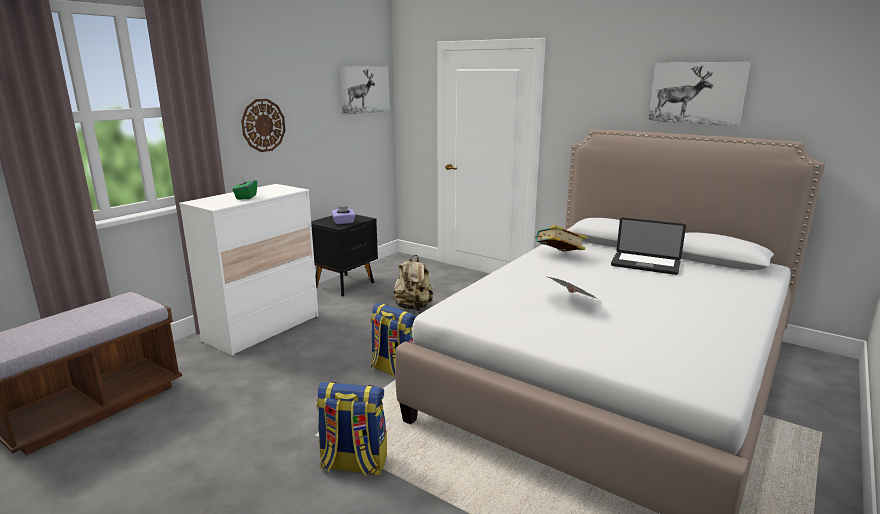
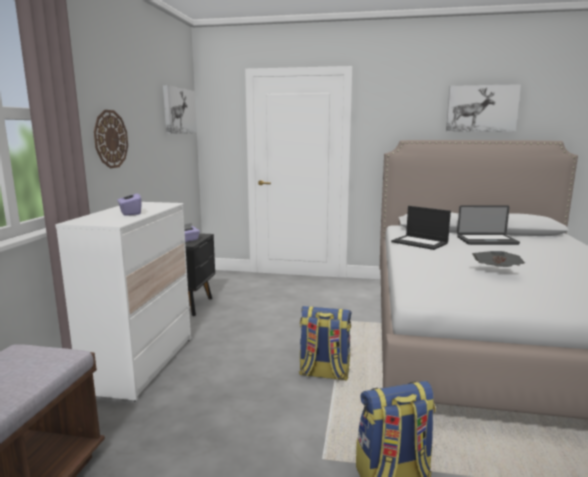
camera: 25 degrees left, 5 degrees down
green tissue box [232,175,257,199] -> purple tissue box [117,188,141,216]
beige backpack [392,255,433,311] -> none
book [534,225,588,251] -> laptop [391,206,451,250]

